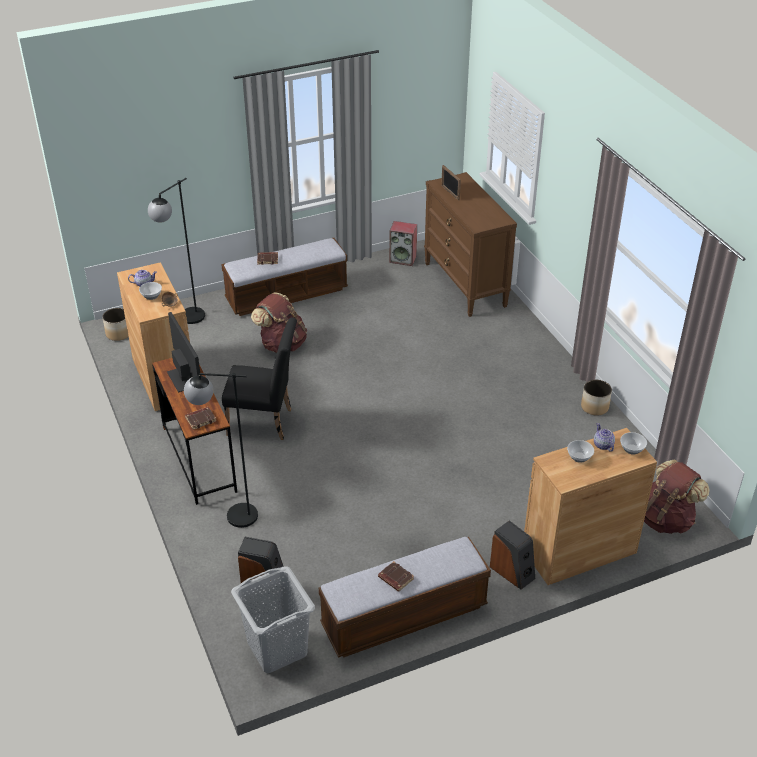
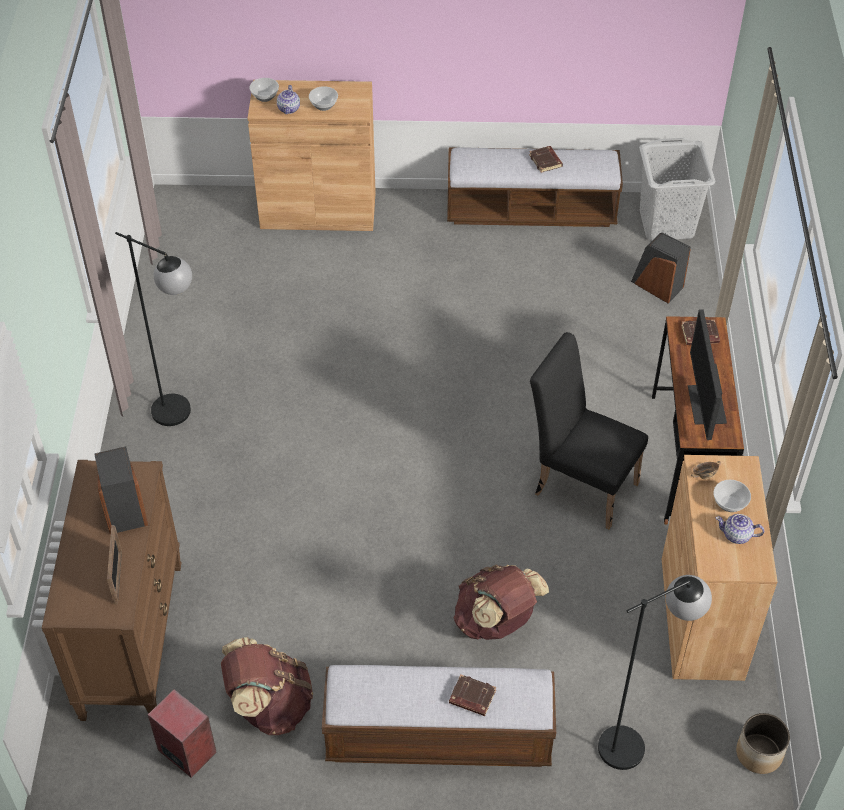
camera: 155 degrees left, 10 degrees up
black floor lamp [184,373,258,528] -> black floor lamp moved to [115,232,192,426]
speaker [490,520,535,589] -> speaker moved to [95,446,148,534]
planter [581,380,612,416] -> none
brown backpack [644,459,710,534] -> brown backpack moved to [221,637,313,735]

